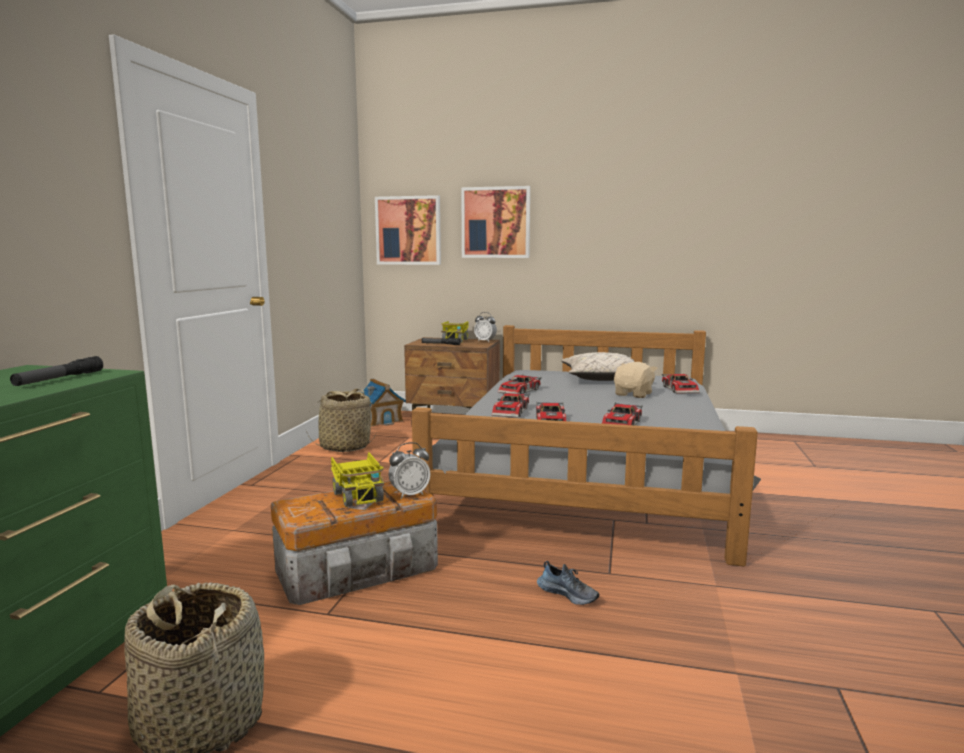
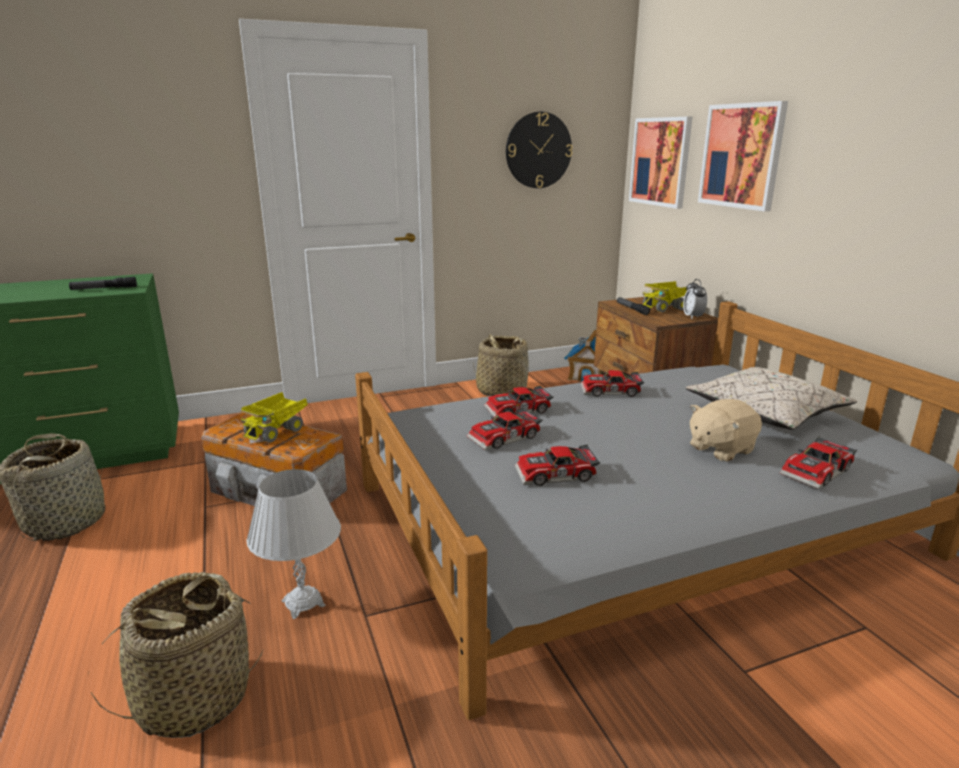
camera: 55 degrees right, 10 degrees up
alarm clock [389,442,431,499] -> none
shoe [537,561,599,605] -> white table lamp [246,469,341,619]
beige plush toy [614,362,658,398] -> beige plush toy turned 150 degrees clockwise [690,399,762,462]
none -> basket [88,572,263,738]
none -> wall clock [506,112,573,188]

